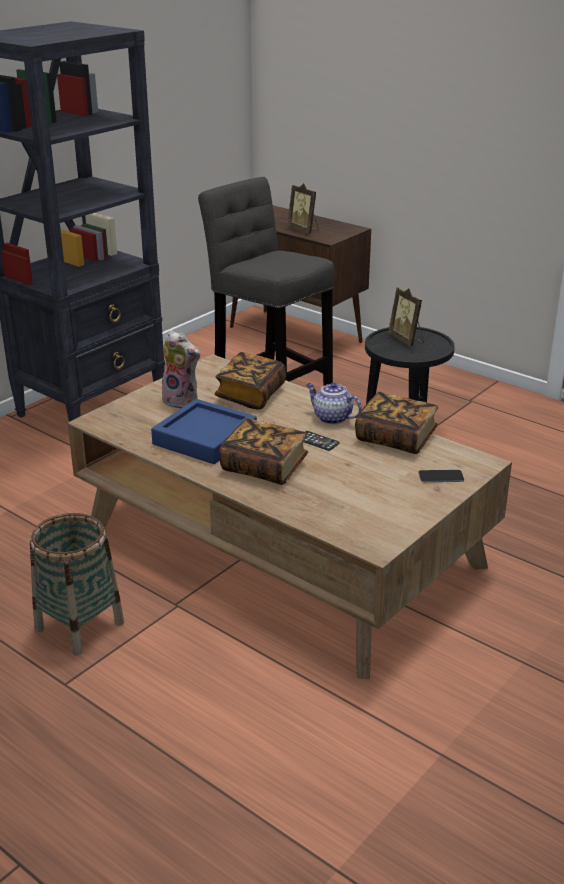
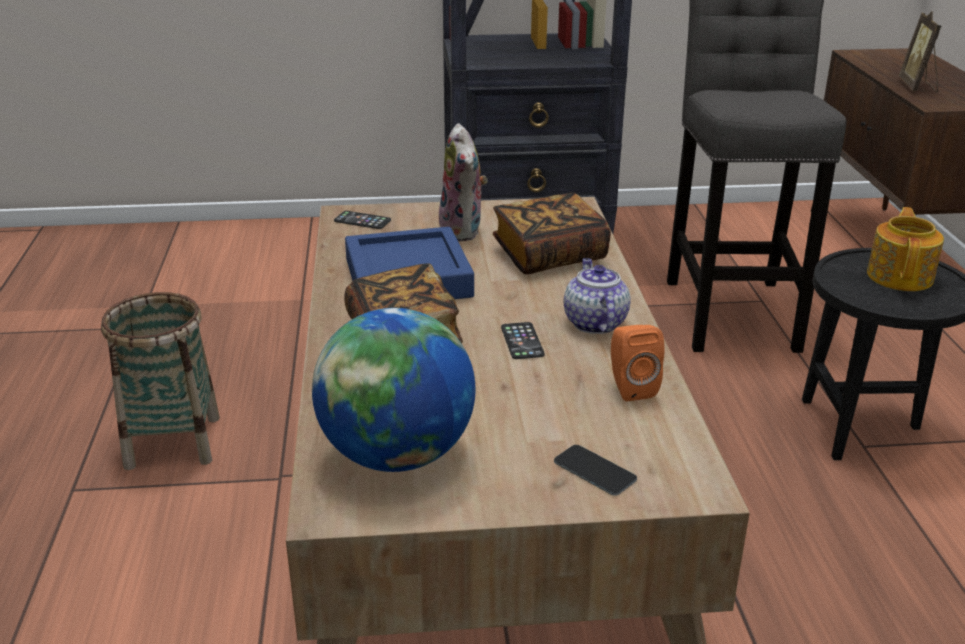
camera: 45 degrees right, 0 degrees up
book [355,392,438,454] -> orange speaker [611,325,664,402]
picture frame [388,287,424,346] -> teapot [867,207,944,291]
none -> globe [312,308,475,472]
none -> phone [334,211,391,229]

